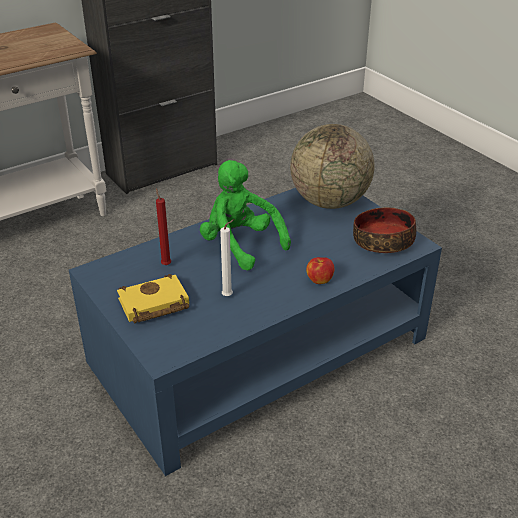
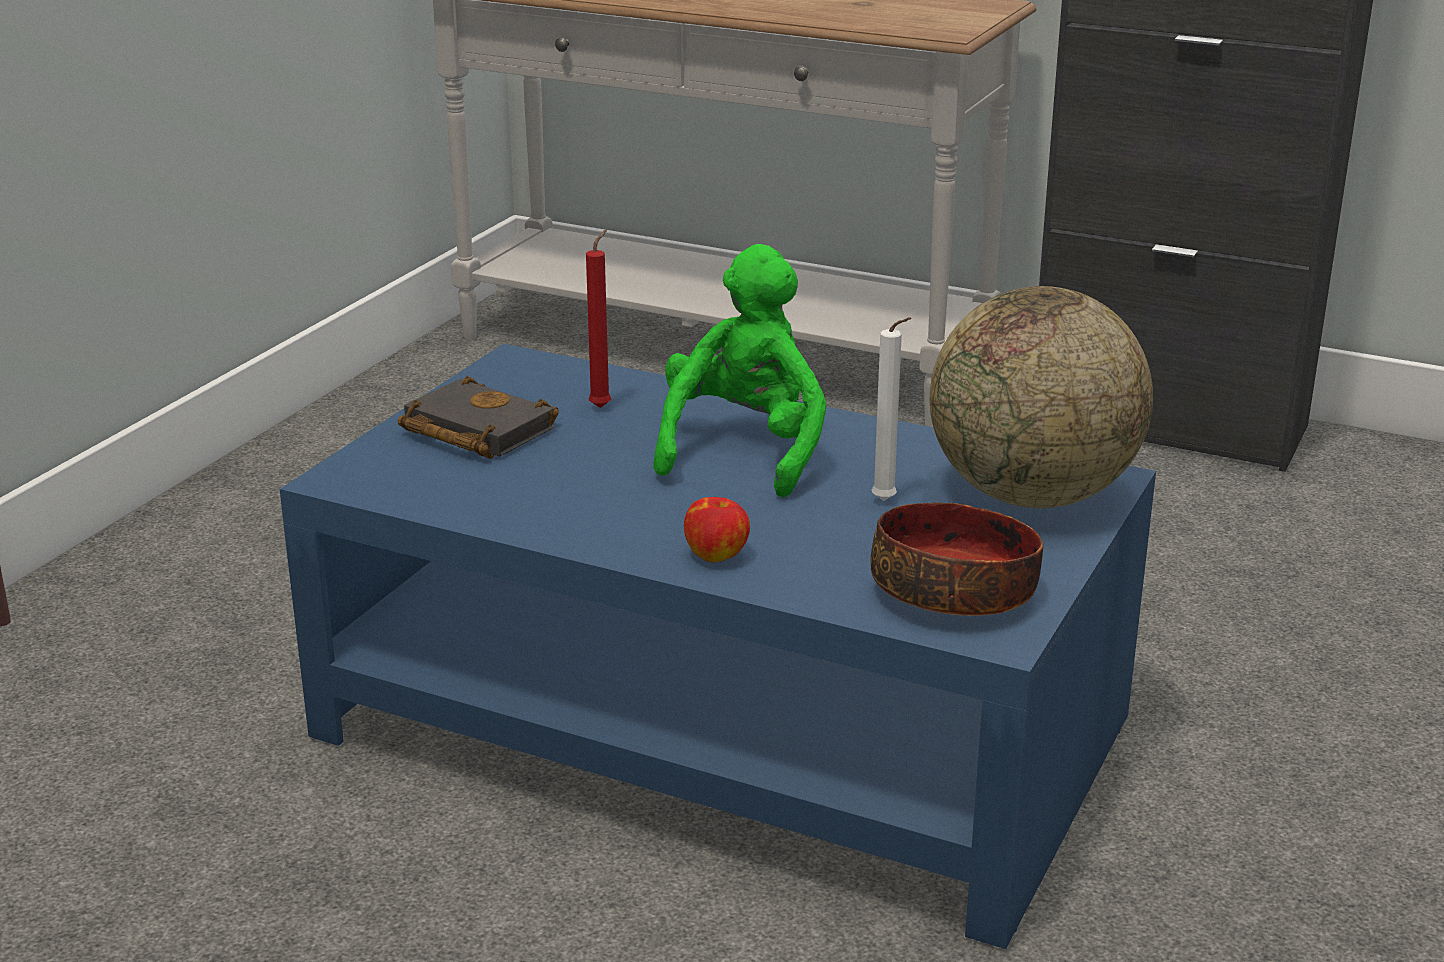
camera: 60 degrees right, 10 degrees down
yellow book [117,274,189,324] -> black book [398,376,559,459]
white candle [220,219,234,296] -> white candle moved to [872,317,911,501]

